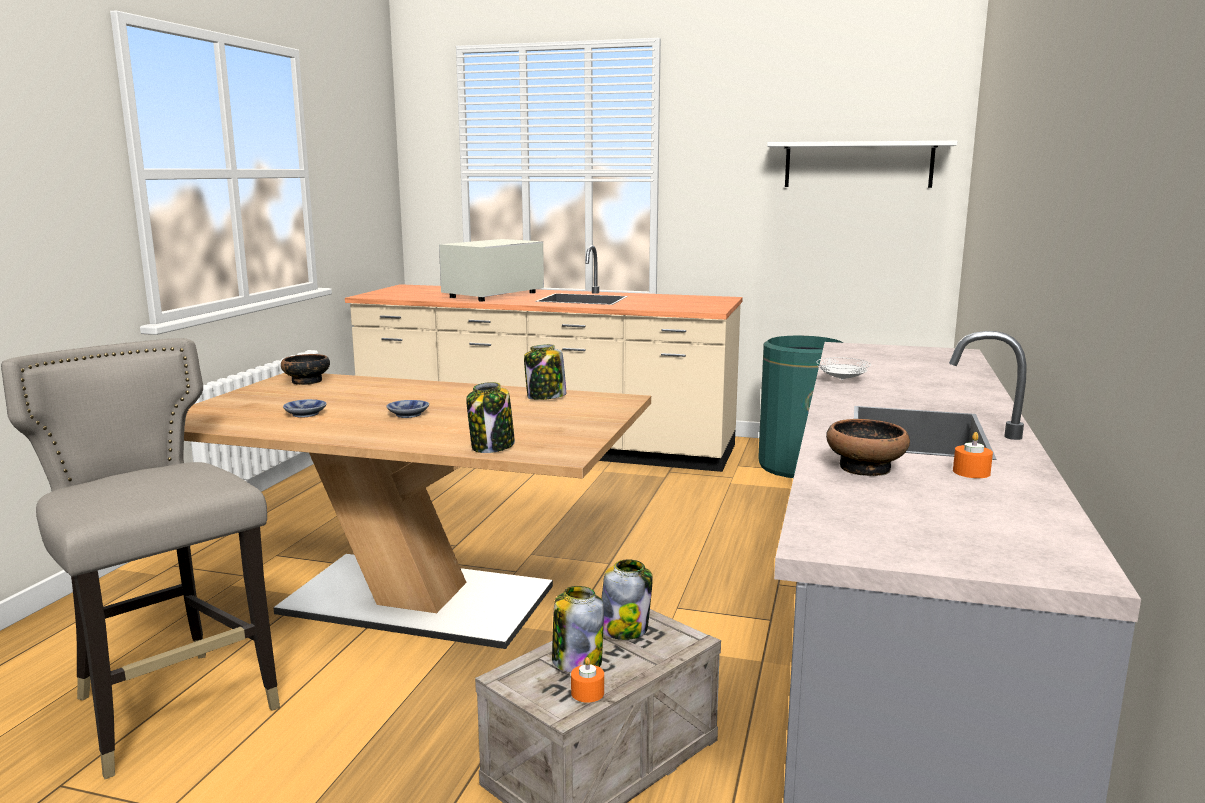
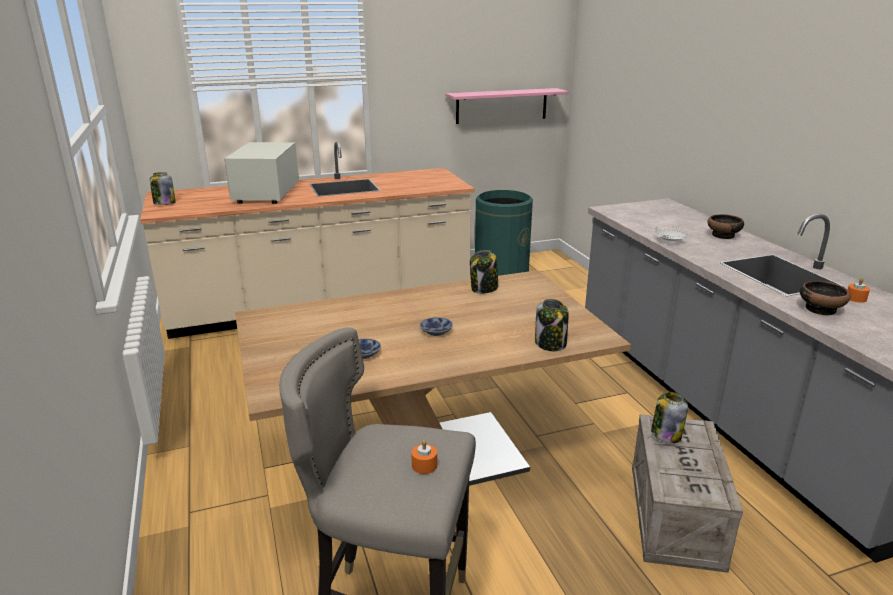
camera: 35 degrees left, 10 degrees up
bowl [281,354,330,385] -> bowl moved to [708,214,744,239]
jar [552,586,604,673] -> jar moved to [150,172,176,205]
orange candle [571,657,604,703] -> orange candle moved to [411,440,437,474]
white shelf [767,141,957,188] -> none
none -> pink shelf [446,88,569,124]

